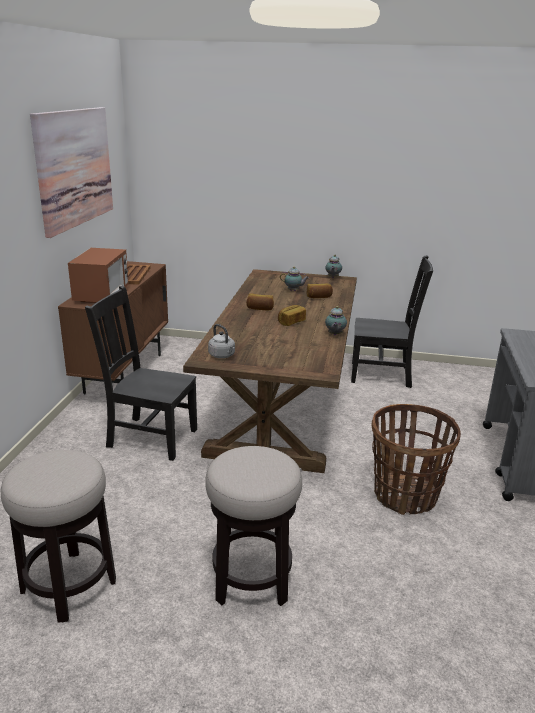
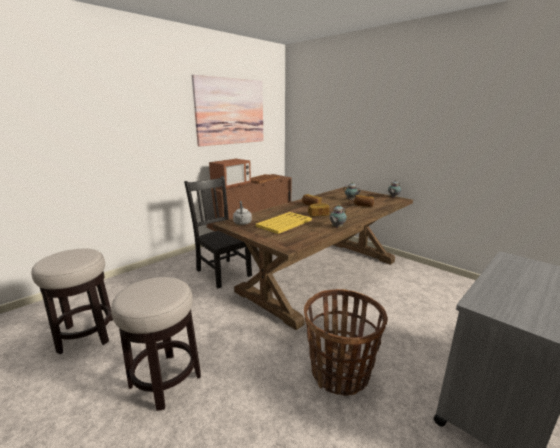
camera: 35 degrees right, 5 degrees down
black chair [351,255,433,388] -> none
none -> yellow tray [256,212,312,234]

